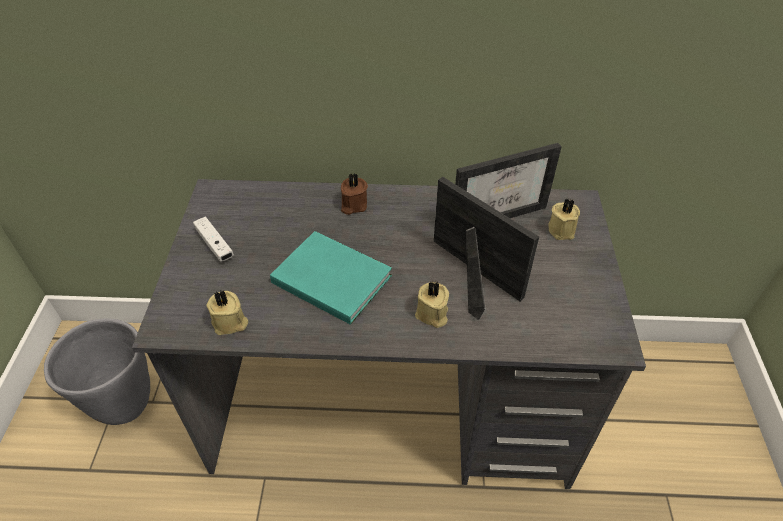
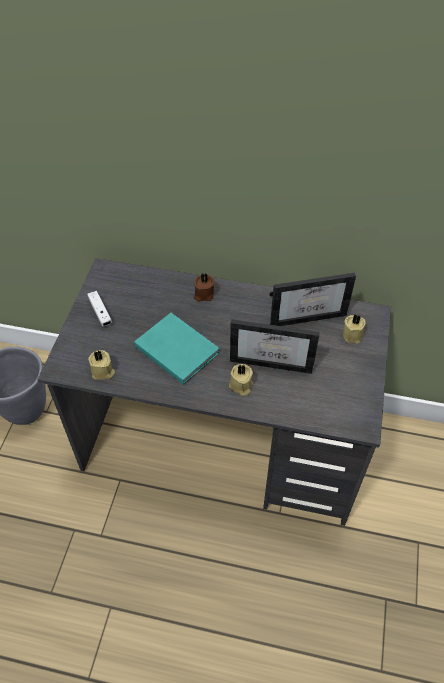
camera: 10 degrees right, 5 degrees up
picture frame [434,177,539,320] -> picture frame turned 135 degrees clockwise [230,319,320,374]

